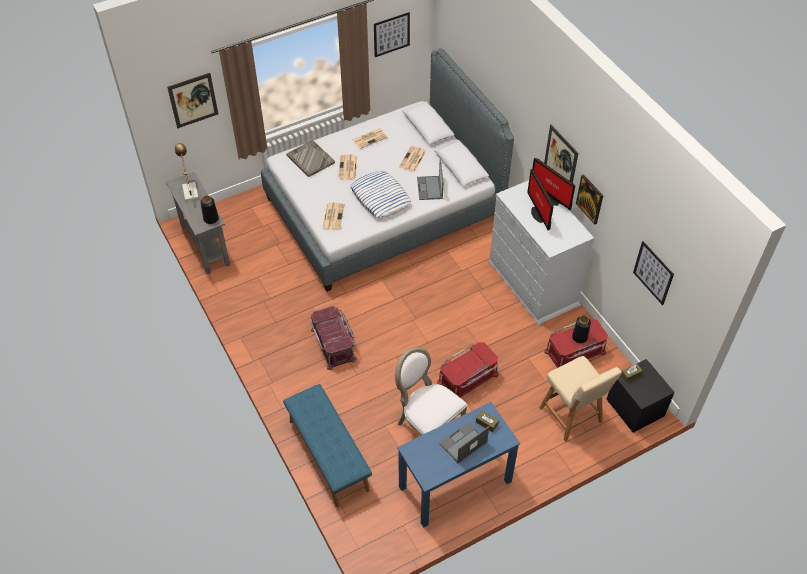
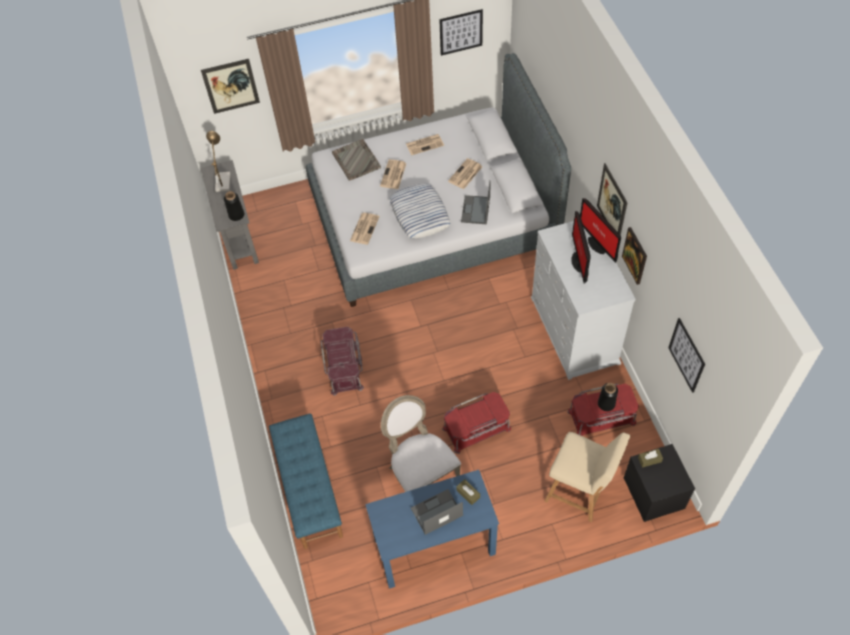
camera: 15 degrees right, 5 degrees up
beige chair [539,356,622,442] -> beige chair turned 45 degrees counterclockwise [544,432,630,522]

